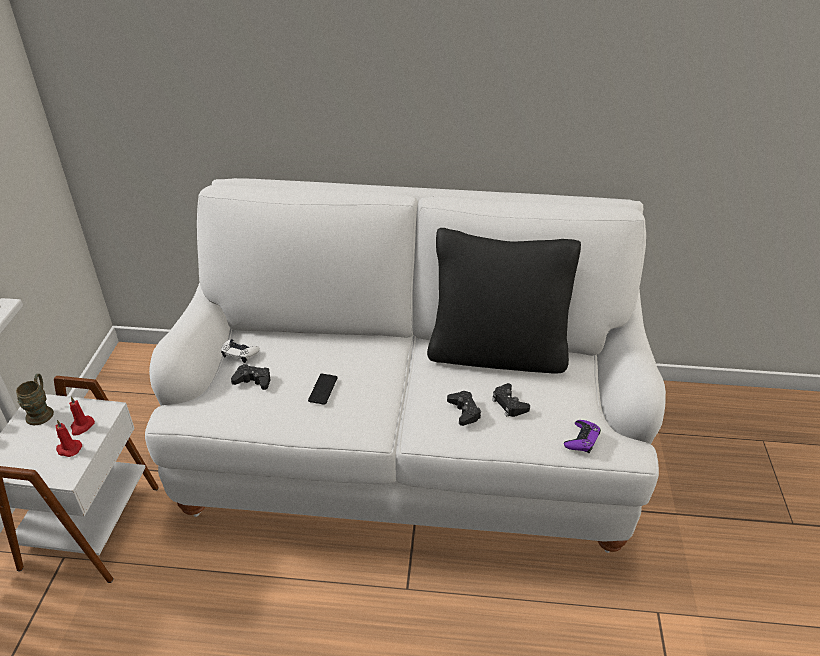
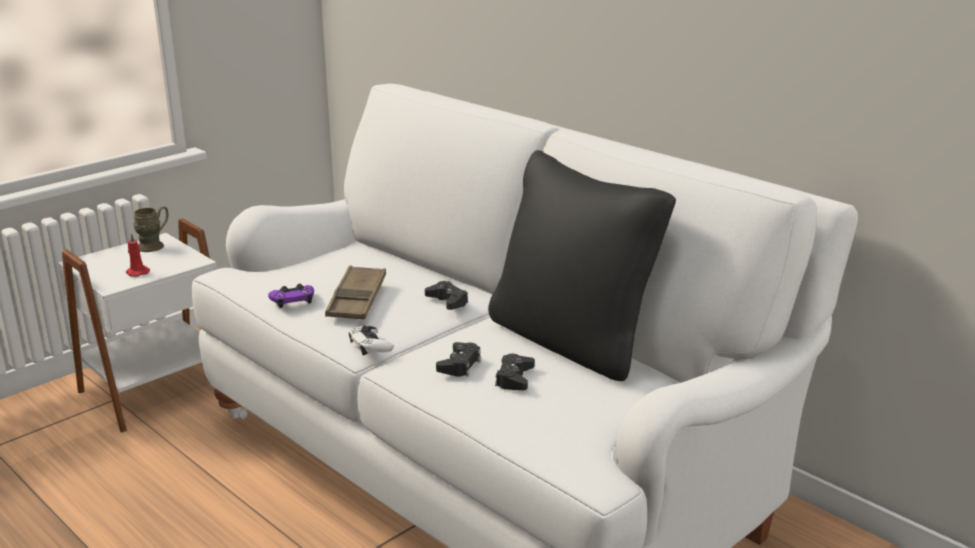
camera: 40 degrees right, 15 degrees down
red candle [69,397,95,436] -> none
white game controller [221,339,260,363] -> white game controller moved to [349,325,394,356]
black game controller [231,364,271,390] -> black game controller moved to [425,281,468,310]
phone [308,373,338,405] -> brown tray [325,266,386,320]
purple game controller [564,420,601,453] -> purple game controller moved to [268,284,314,308]

